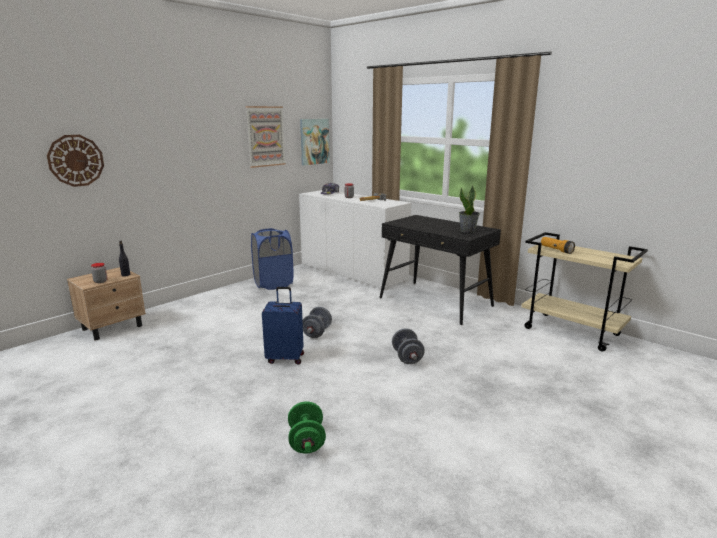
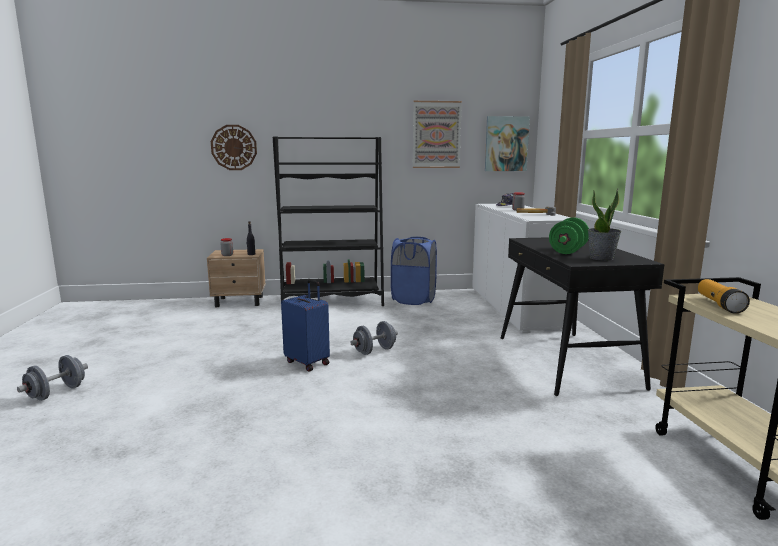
camera: 40 degrees right, 5 degrees down
green dumbbell [288,401,326,454] -> green dumbbell moved to [549,218,589,254]
grey dumbbell [392,328,425,364] -> grey dumbbell moved to [17,355,88,401]
none -> black bookcase [273,136,384,306]

